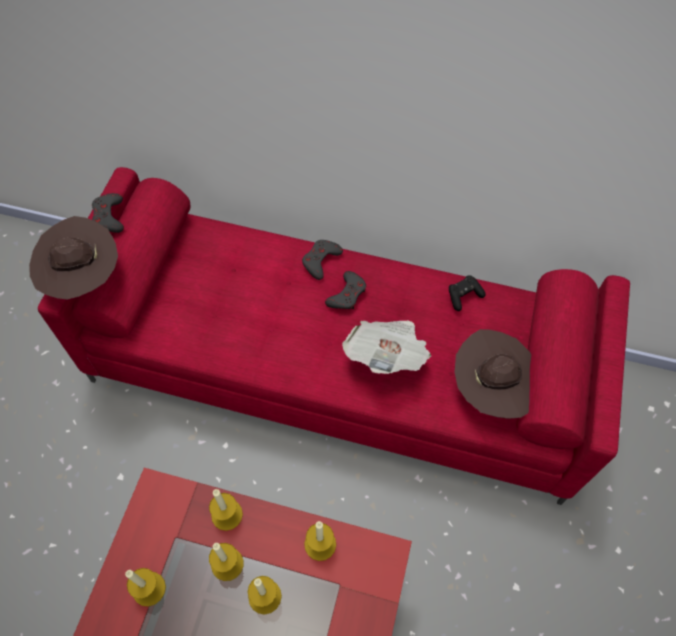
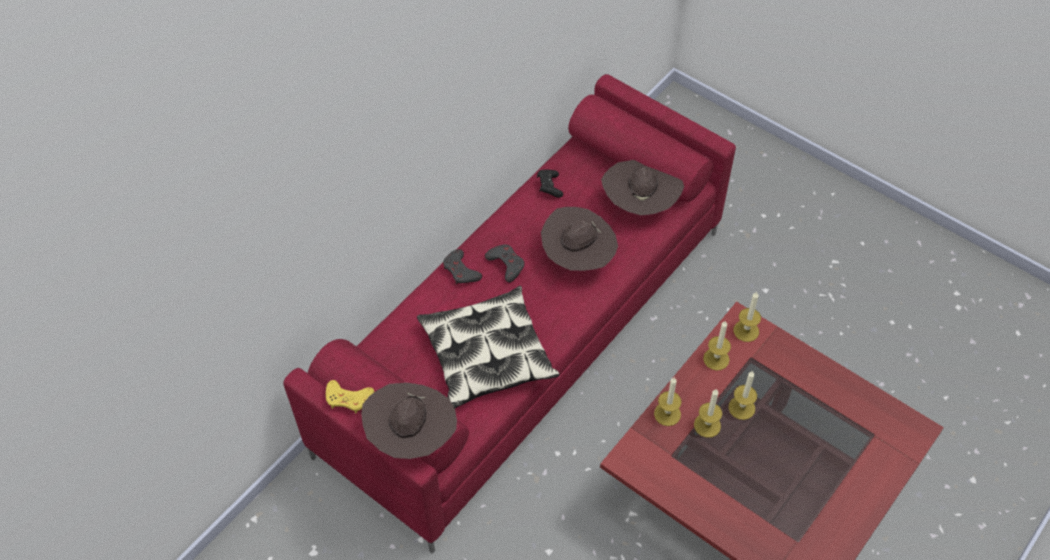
camera: 65 degrees left, 5 degrees down
grey game controller [92,193,124,233] -> yellow game controller [326,380,374,413]
candle [125,568,166,607] -> candle moved to [734,292,761,342]
newspaper [342,320,431,374] -> brown hat [541,207,618,271]
none -> pillow [417,286,559,408]

